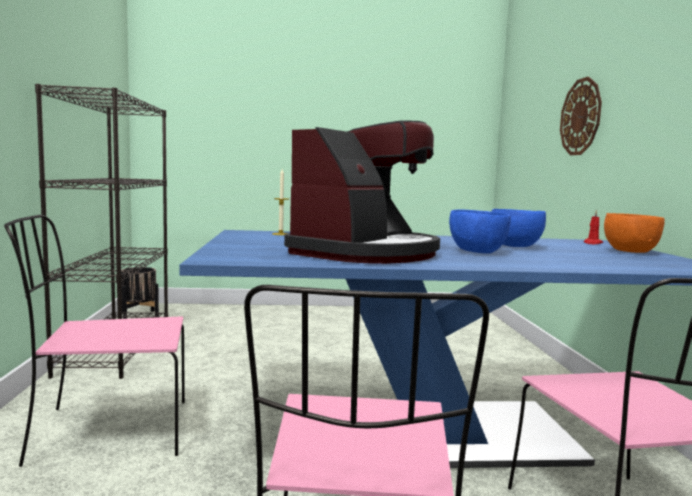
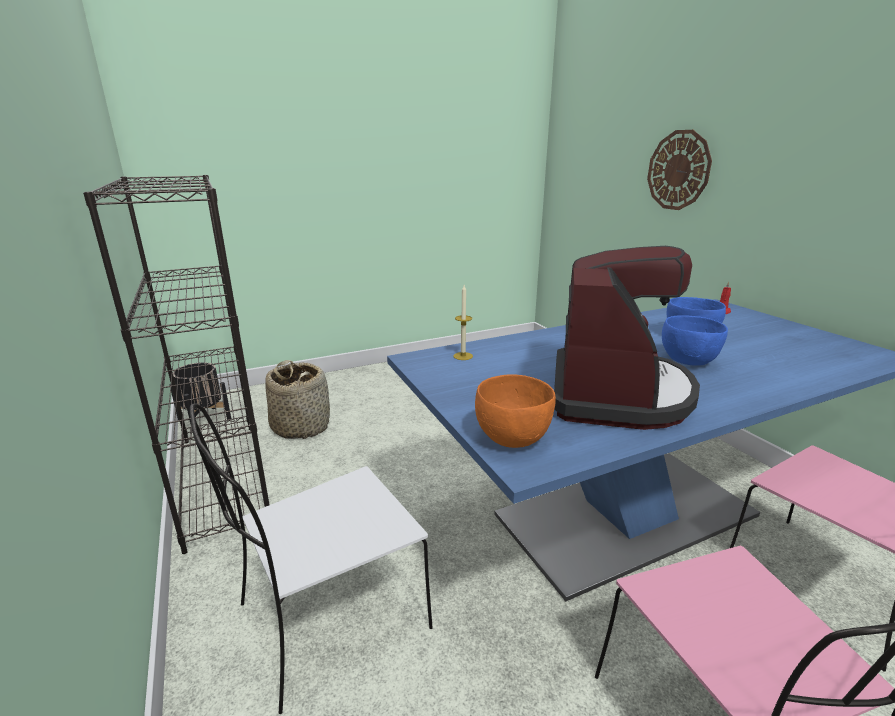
camera: 20 degrees left, 15 degrees up
pink chair [4,215,185,467] -> white chair [190,404,433,714]
orange bowl [604,213,665,253] -> orange bowl moved to [475,374,556,448]
none -> basket [265,360,330,439]

